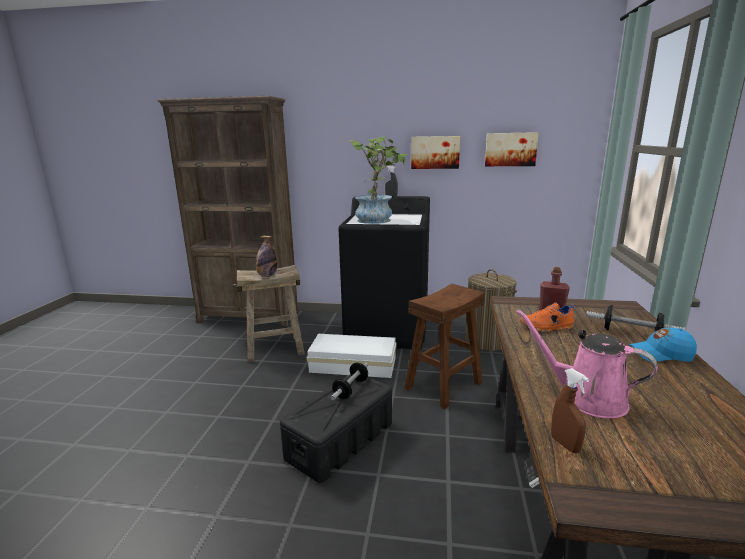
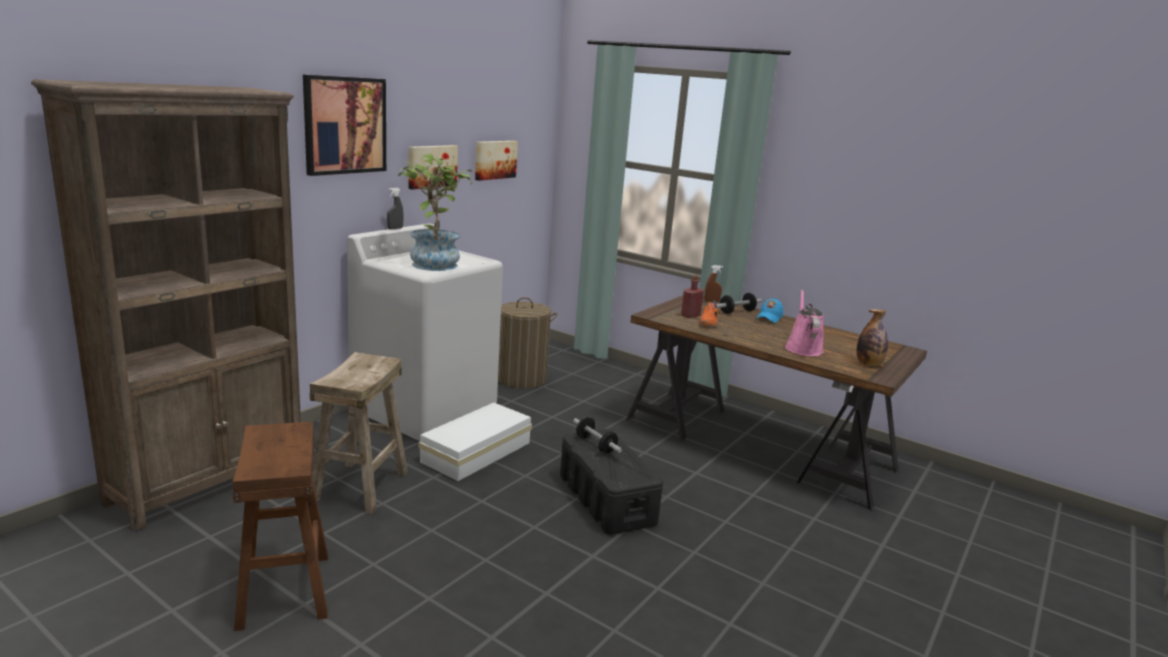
camera: 65 degrees left, 0 degrees up
bottle [256,236,277,277] -> bottle moved to [857,309,888,366]
black washing machine [338,196,430,350] -> white washing machine [347,223,503,441]
brown stool [404,283,484,409] -> brown stool moved to [232,422,328,631]
pink watering can [516,309,658,418] -> pink watering can turned 120 degrees clockwise [785,290,824,356]
brown spray bottle [551,368,589,453] -> brown spray bottle moved to [704,265,723,303]
none -> picture [303,75,386,176]

